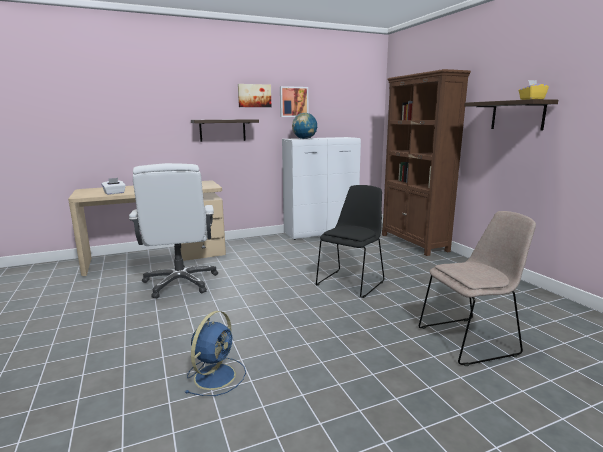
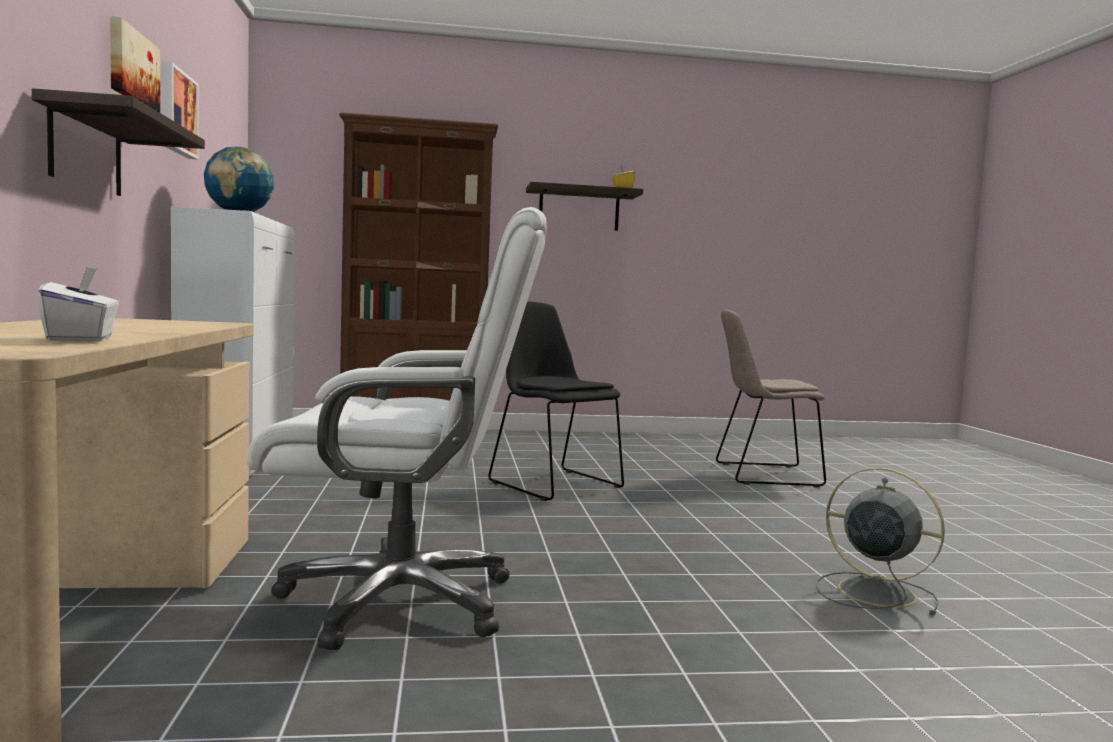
camera: 75 degrees left, 10 degrees down
blue fan [185,311,246,396] -> grey fan [816,468,945,615]
beige chair [419,211,536,366] -> beige chair turned 90 degrees counterclockwise [716,310,826,487]

